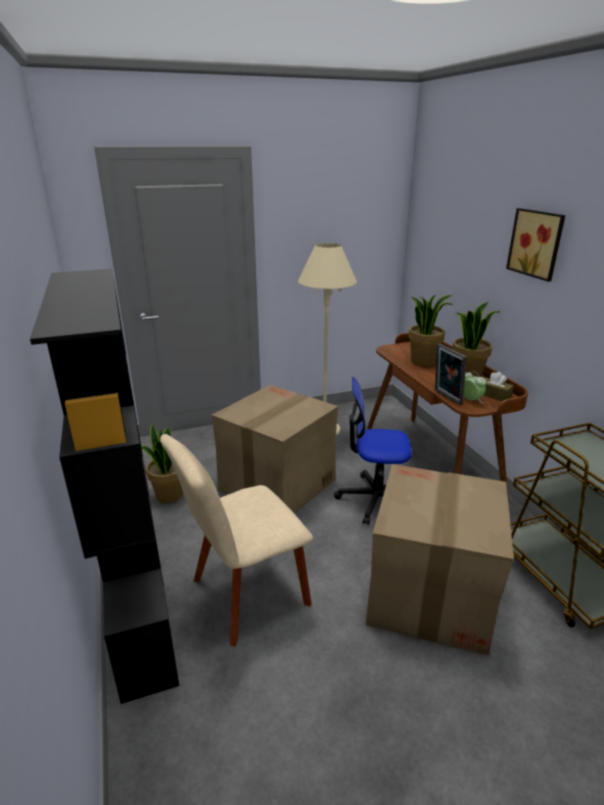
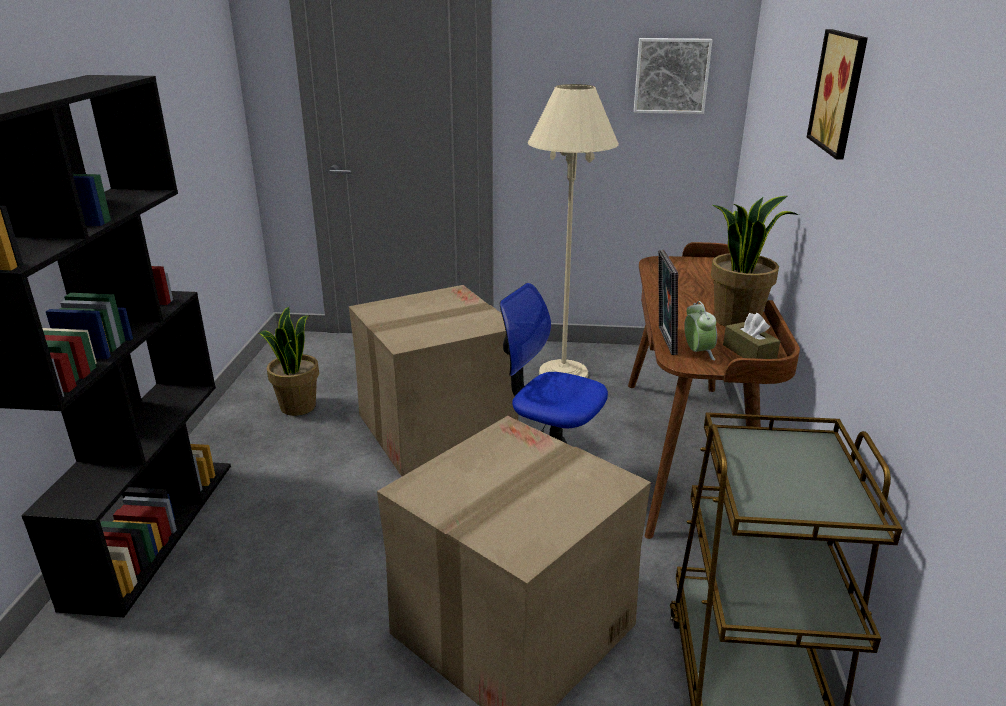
camera: 25 degrees right, 0 degrees up
beige chair [160,434,313,647] -> none
potted plant [409,294,453,366] -> none
none -> picture [634,38,712,114]

